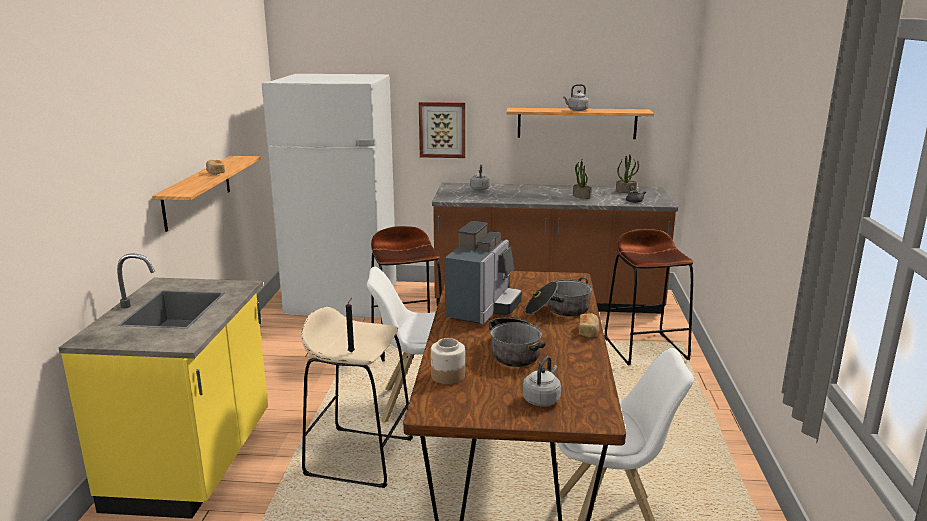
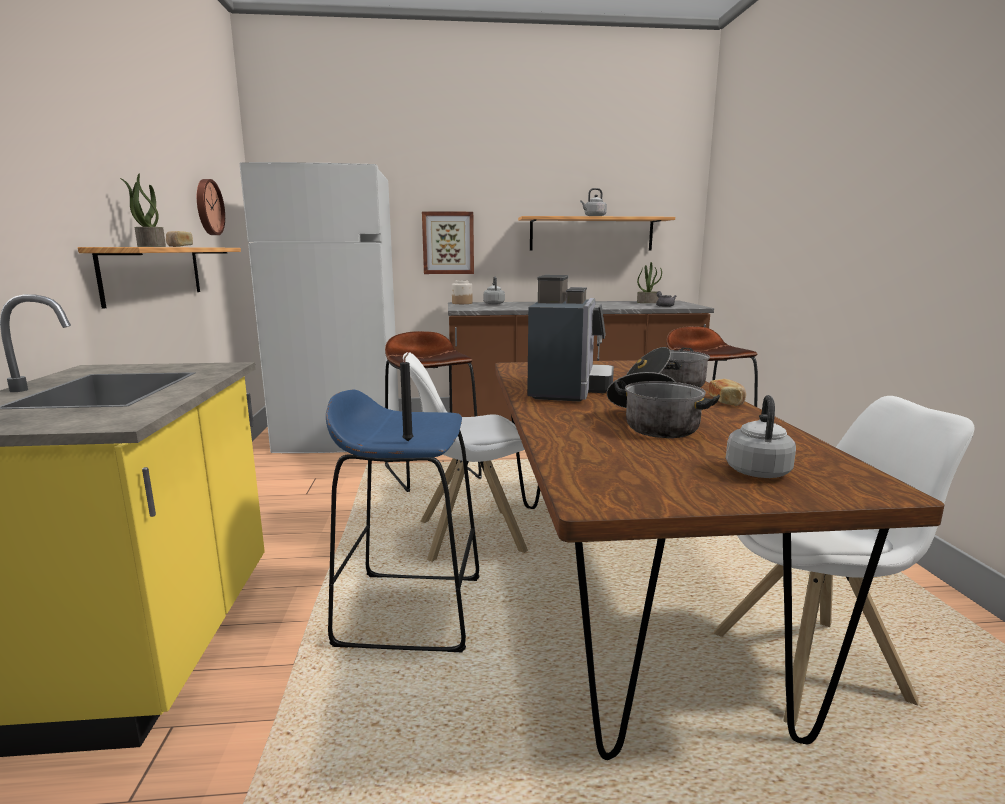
camera: 10 degrees left, 5 degrees down
beige stool [301,307,413,488] -> blue stool [326,389,479,653]
jar [431,338,465,384] -> jar moved to [452,280,473,304]
potted plant [573,158,591,199] -> potted plant moved to [120,173,166,247]
none -> wall clock [197,179,225,235]

